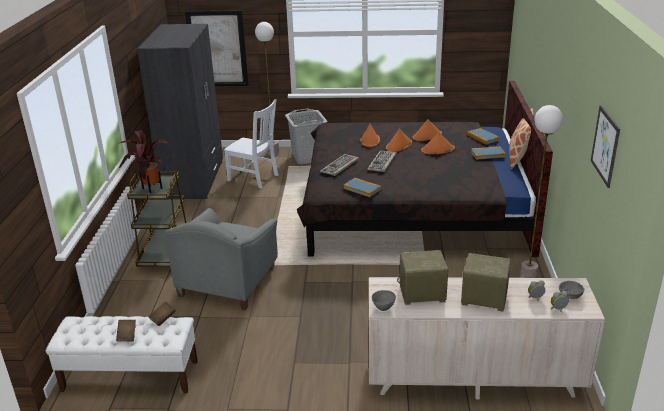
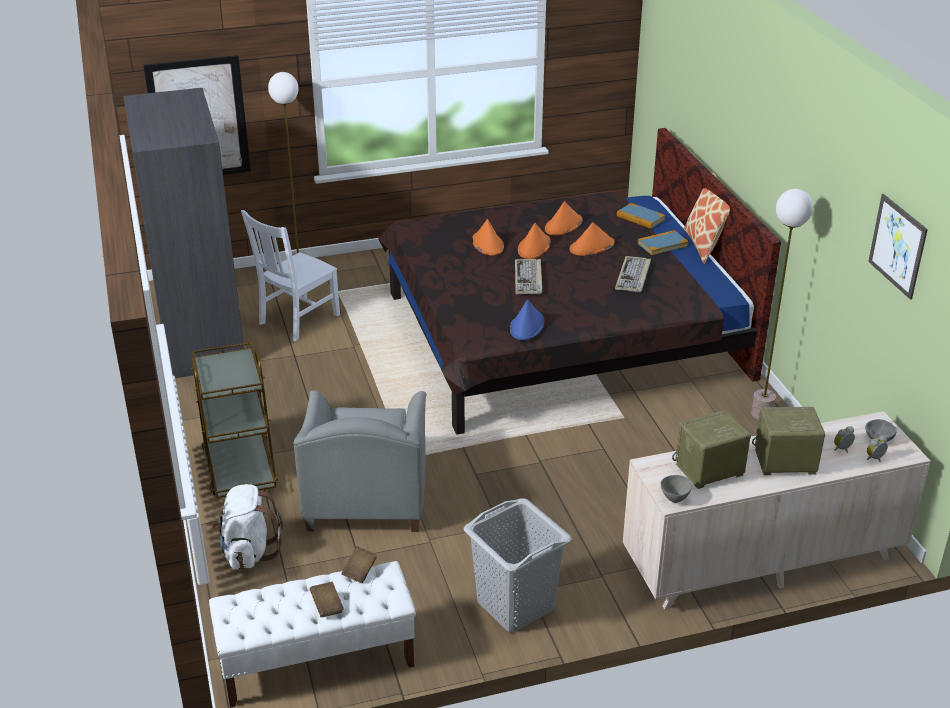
camera: 20 degrees left, 5 degrees up
potted plant [119,129,169,193] -> none
white chair [224,99,279,188] -> white chair turned 120 degrees clockwise [241,210,340,341]
grey laundry basket [285,109,327,165] -> grey laundry basket moved to [464,498,572,632]
keyboard [320,154,359,176] -> keyboard moved to [615,256,651,293]
book [343,178,381,197] -> blue hat [510,299,544,340]
none -> white backpack [212,484,283,570]

